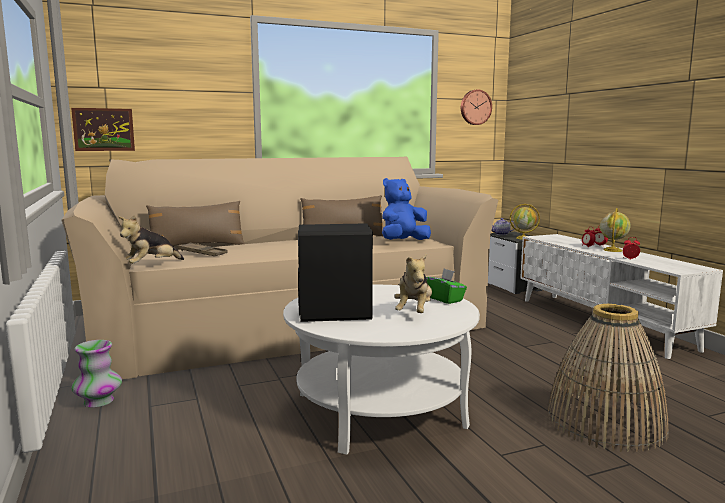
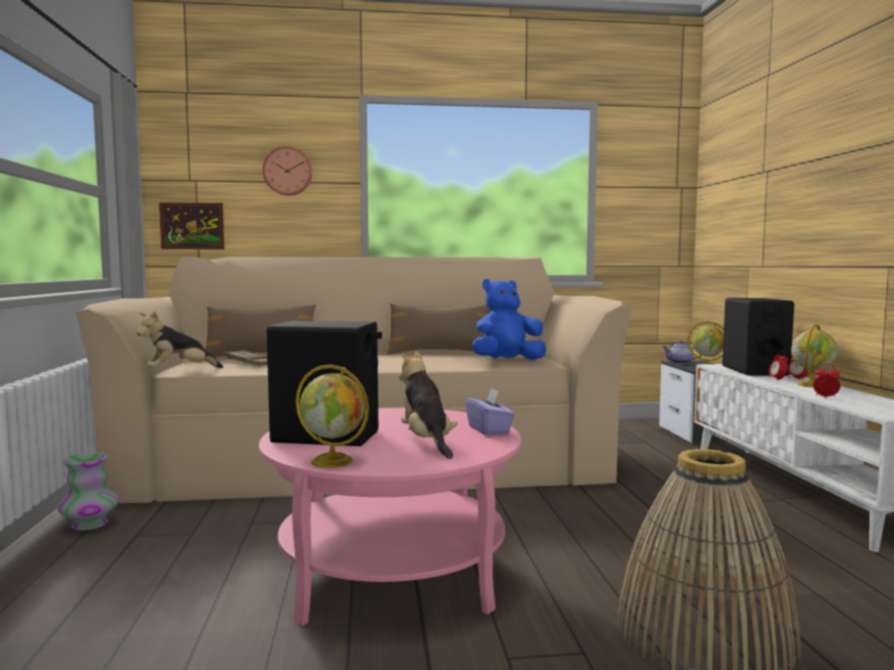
camera: 15 degrees right, 5 degrees down
white coffee table [283,285,480,455] -> pink coffee table [259,408,521,626]
plush toy [395,253,432,313] -> plush toy turned 135 degrees clockwise [399,351,458,459]
green tissue box [426,268,467,304] -> purple tissue box [465,388,515,436]
wall clock [461,89,492,125] -> wall clock moved to [263,146,312,196]
none -> globe [295,365,369,468]
none -> black speaker [722,298,794,376]

